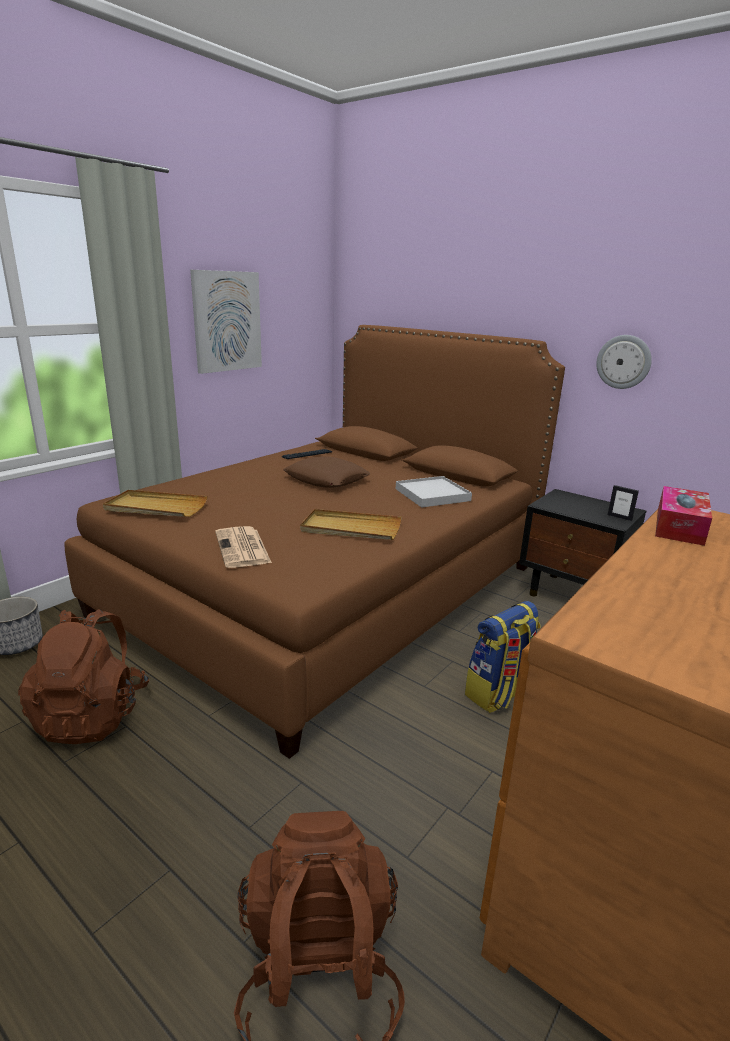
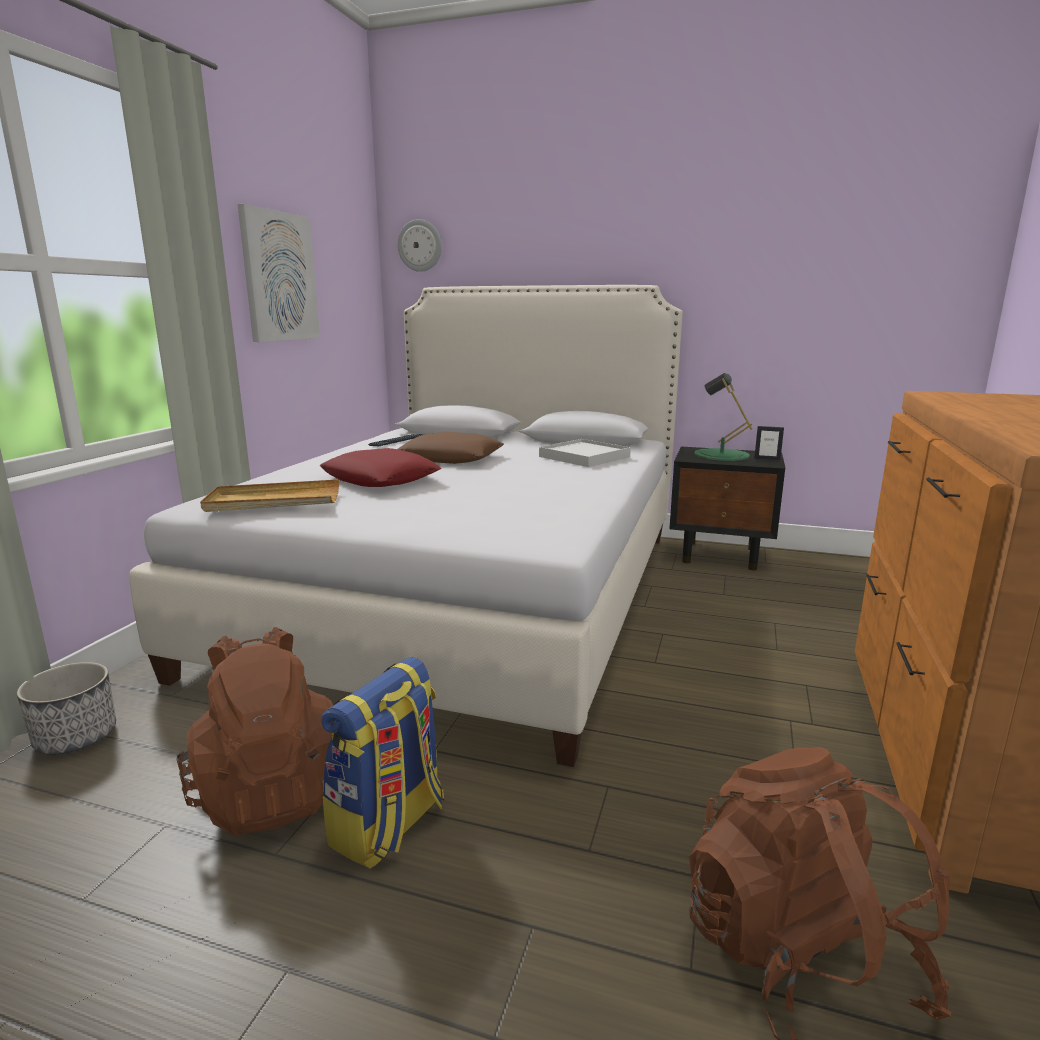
camera: 20 degrees left, 5 degrees down
brown bed [64,325,565,759] -> white bed [129,285,683,767]
newspaper [215,526,272,568] -> none
beige tray [300,509,402,540] -> none
backpack [465,601,541,713] -> backpack moved to [321,657,444,869]
wall clock [596,335,652,389] -> wall clock moved to [397,219,442,272]
tissue box [655,486,712,546] -> none
none -> red pillow [320,448,441,487]
none -> green table lamp [694,373,752,461]

